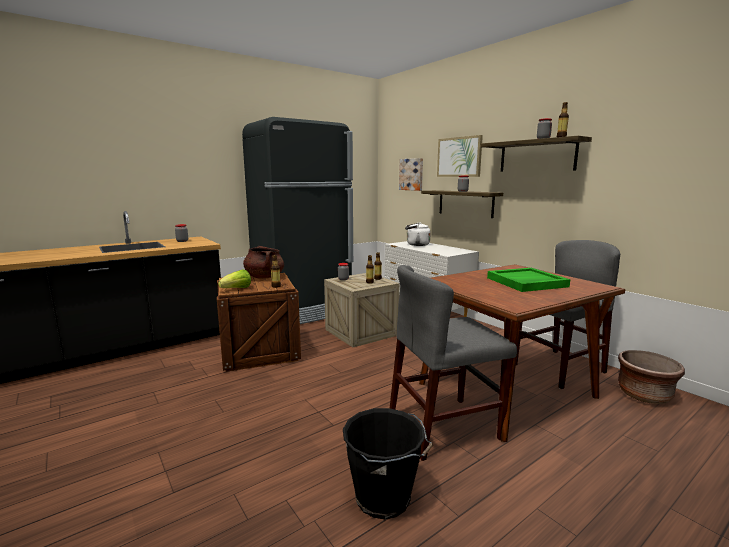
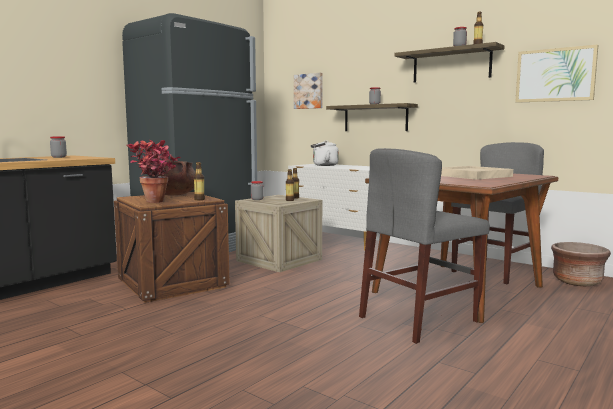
camera: 15 degrees left, 5 degrees down
lettuce [218,269,251,288] -> potted plant [126,140,181,203]
black bucket [343,408,433,519] -> none
picture [437,135,483,177] -> picture moved to [515,44,598,103]
green tray [487,268,570,292] -> beige tray [441,166,513,180]

